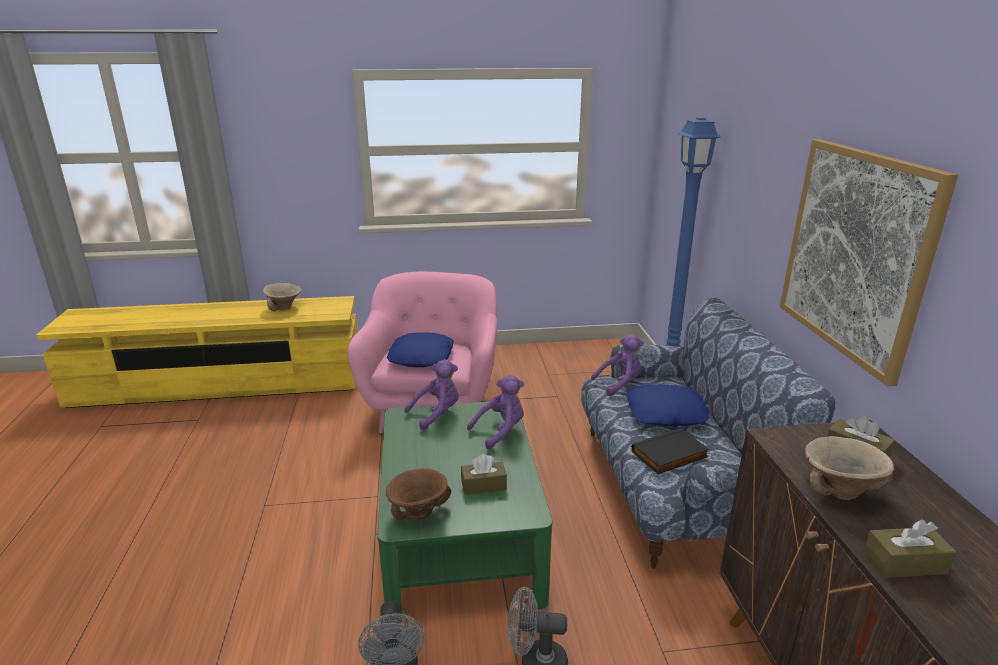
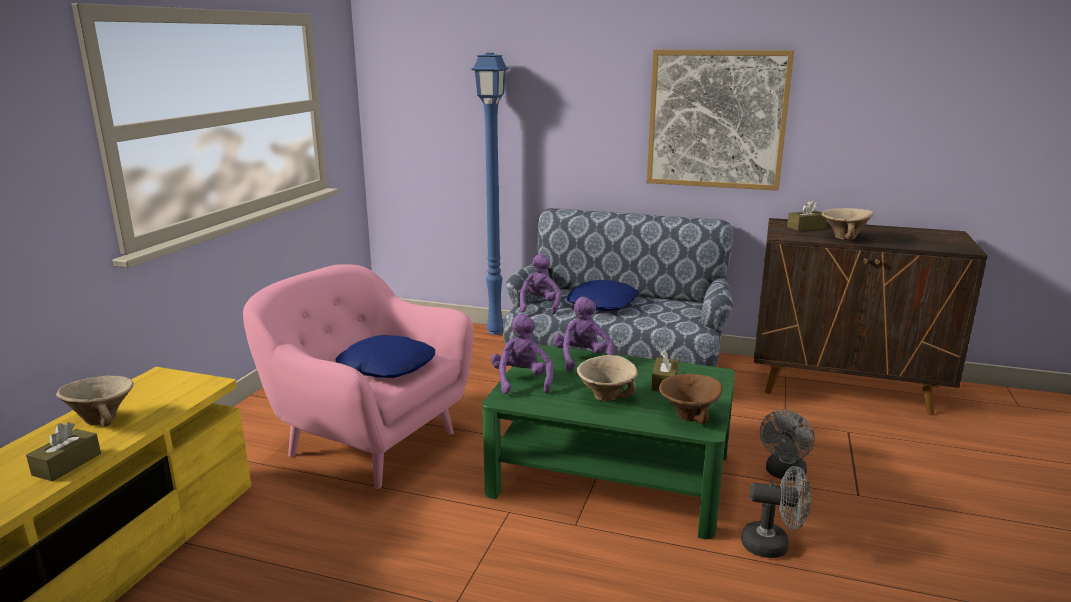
camera: 65 degrees left, 5 degrees down
black book [631,428,709,474] -> none
brown tissue box [863,520,956,578] -> brown tissue box moved to [26,422,101,482]
none -> beige bowl [577,355,638,401]

